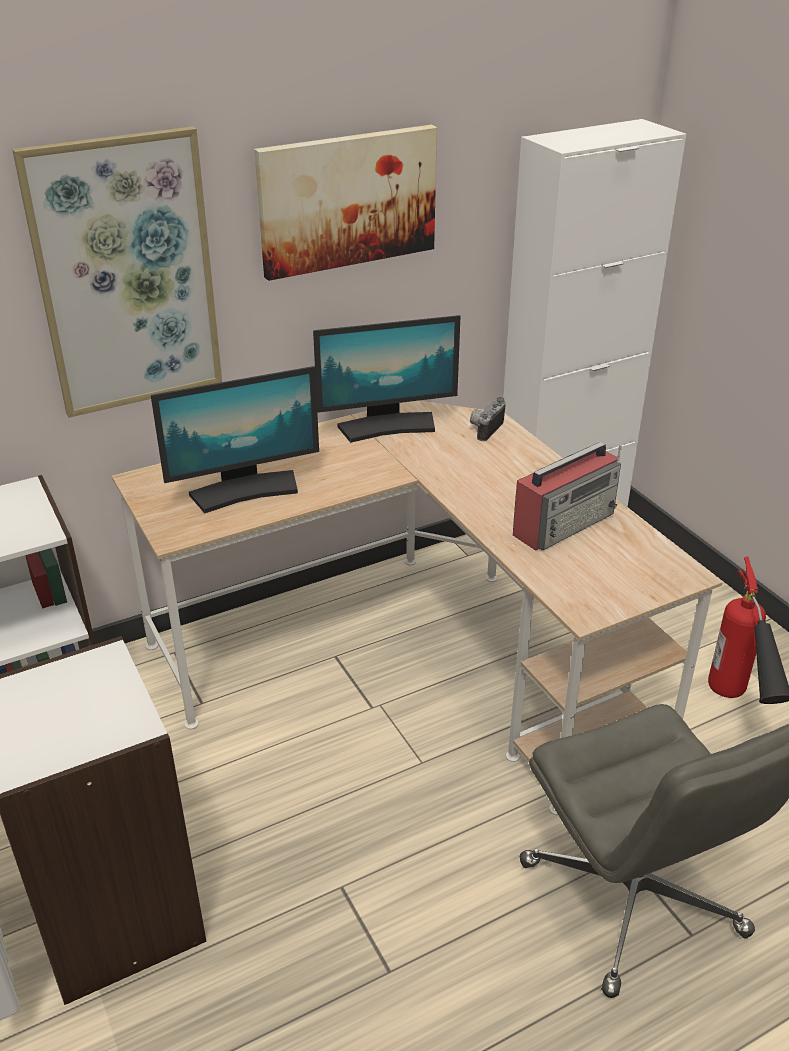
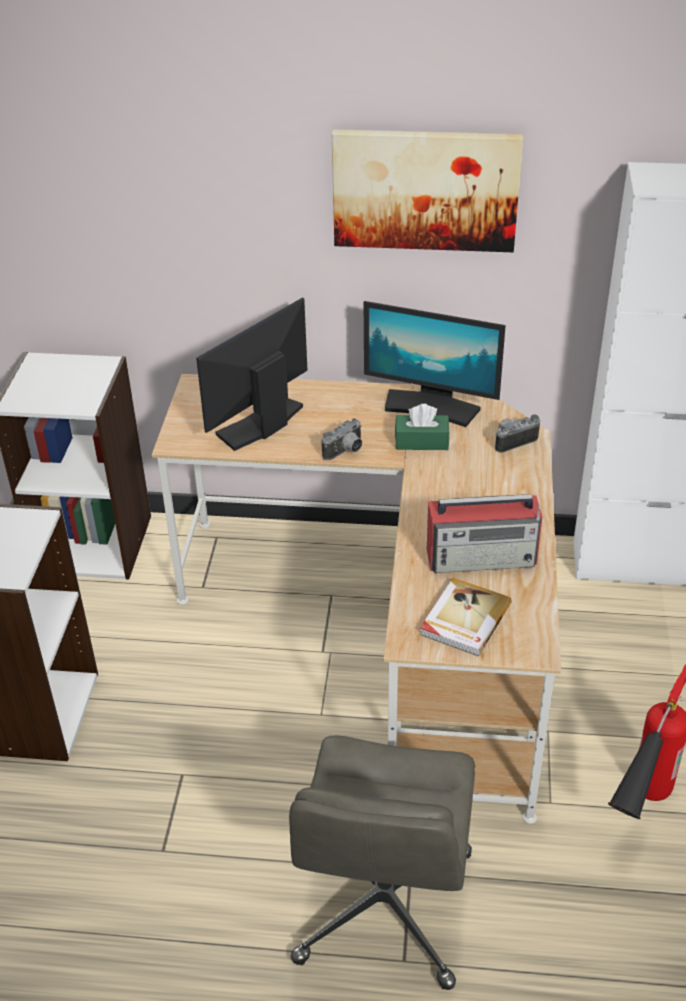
camera: 35 degrees right, 5 degrees up
picture [12,126,222,418] -> none
monitor [151,366,319,513] -> monitor turned 120 degrees clockwise [196,297,307,451]
none -> camera [322,418,362,461]
none -> green tissue box [395,404,450,450]
none -> book [420,578,512,656]

